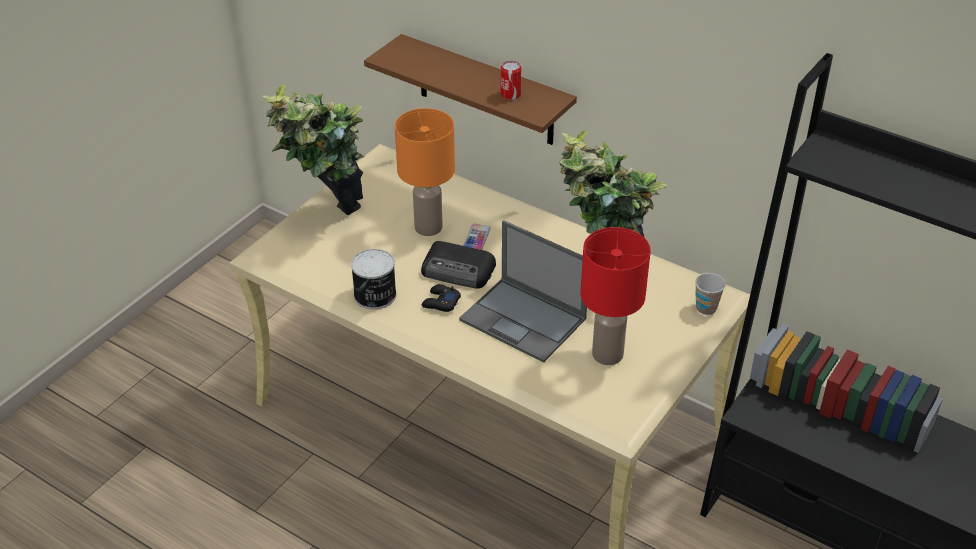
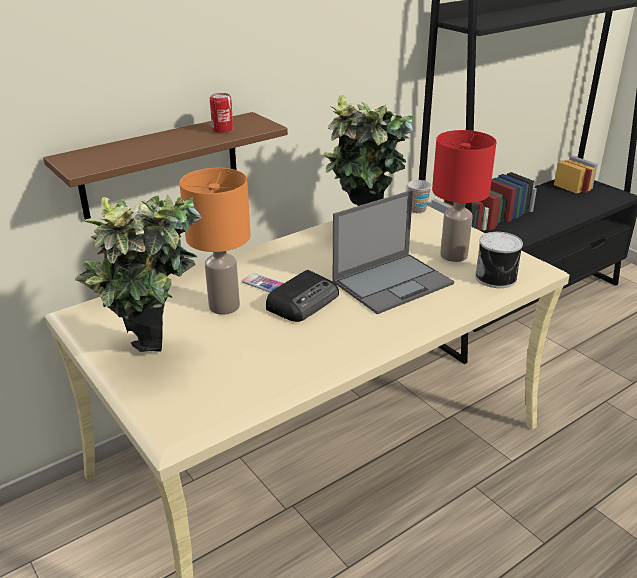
camera: 70 degrees left, 10 degrees down
can [351,249,397,310] -> can moved to [475,232,523,288]
black game controller [422,284,461,312] -> none

